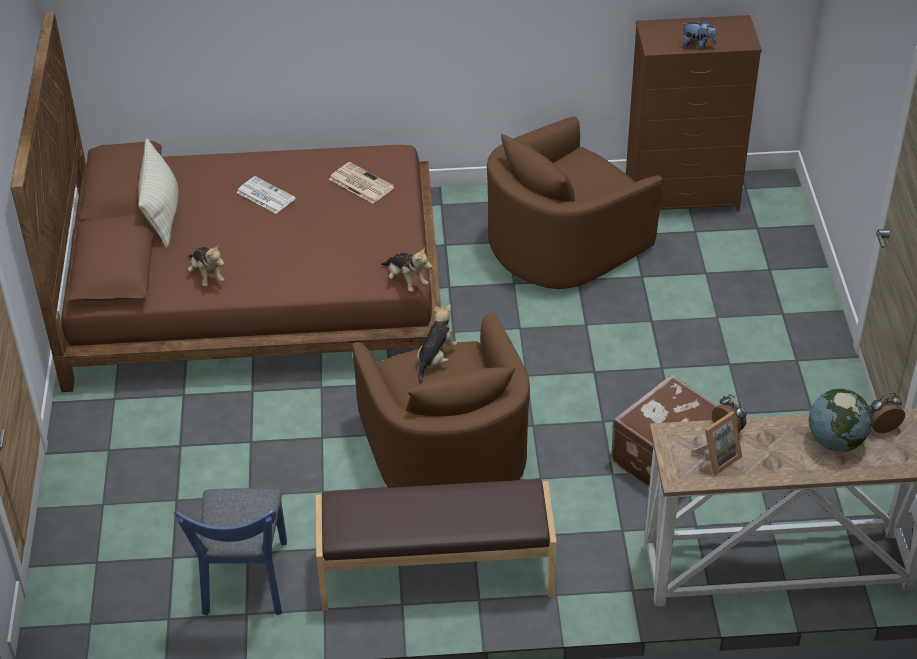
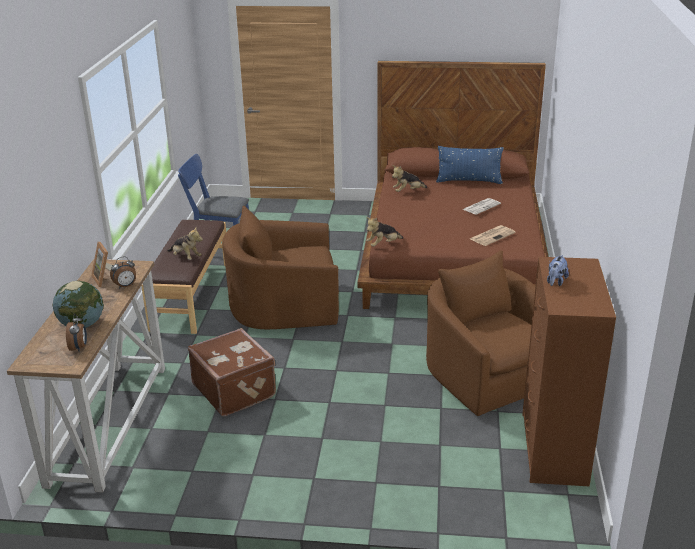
camera: 100 degrees right, 15 degrees down
beige pillow [138,139,178,248] -> blue pillow [436,146,504,184]
plush toy [417,304,457,384] -> plush toy moved to [167,228,203,260]

